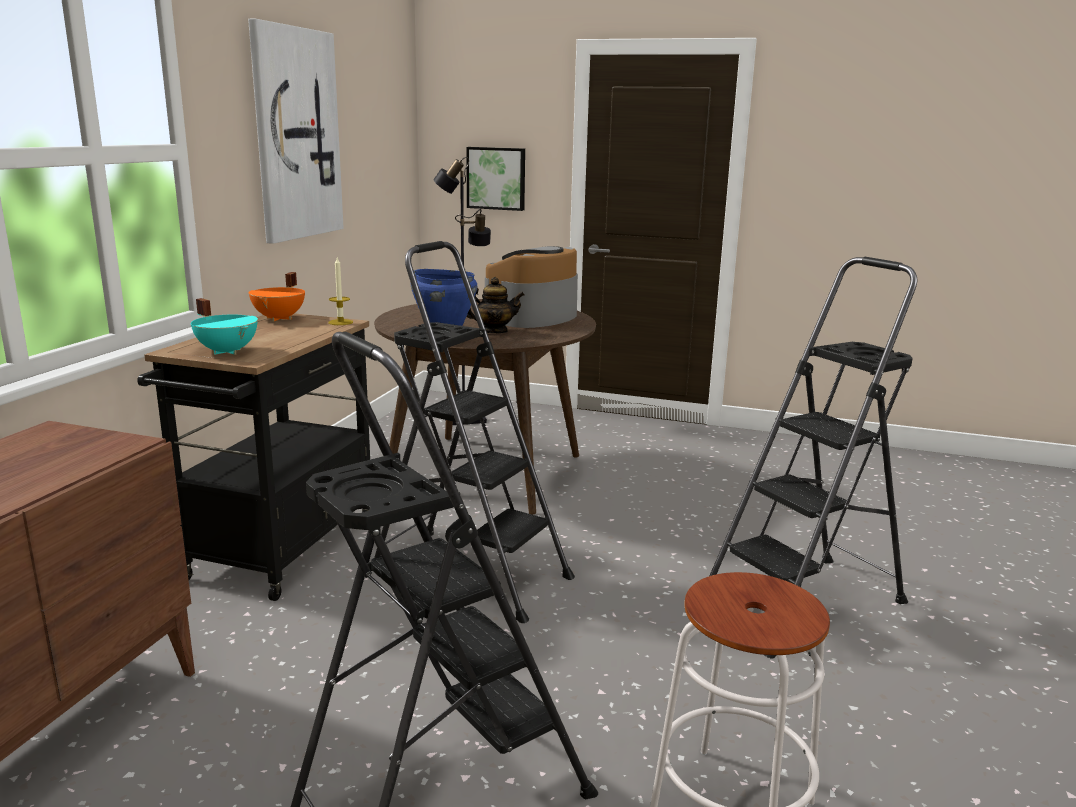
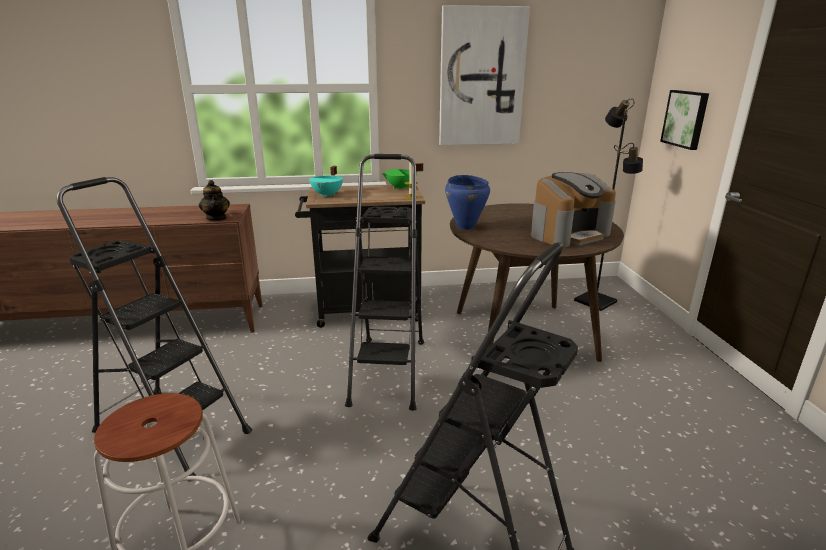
camera: 65 degrees right, 5 degrees up
orange cooking pot [248,272,305,322] -> green cooking pot [381,163,423,190]
teapot [466,277,524,333] -> teapot moved to [199,180,230,221]
coffee machine [485,246,578,328] -> coffee machine turned 135 degrees clockwise [531,172,616,247]

